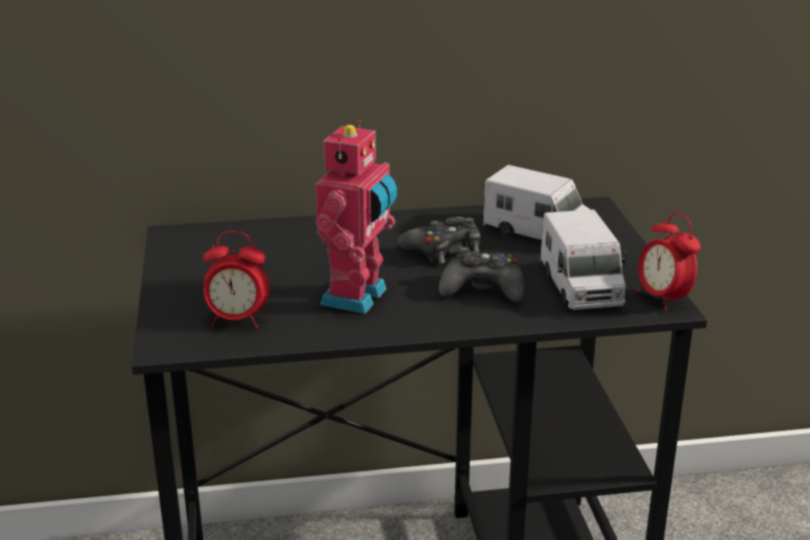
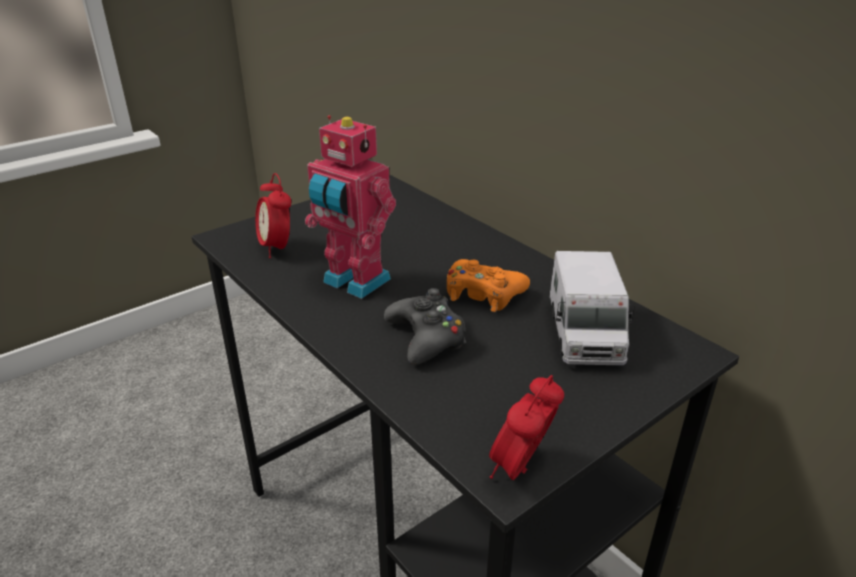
camera: 60 degrees right, 5 degrees up
toy robot [316,120,397,314] -> toy robot turned 45 degrees clockwise [305,115,396,299]
black game controller [398,217,481,263] -> orange game controller [447,259,530,312]
toy truck [540,209,626,310] -> none

